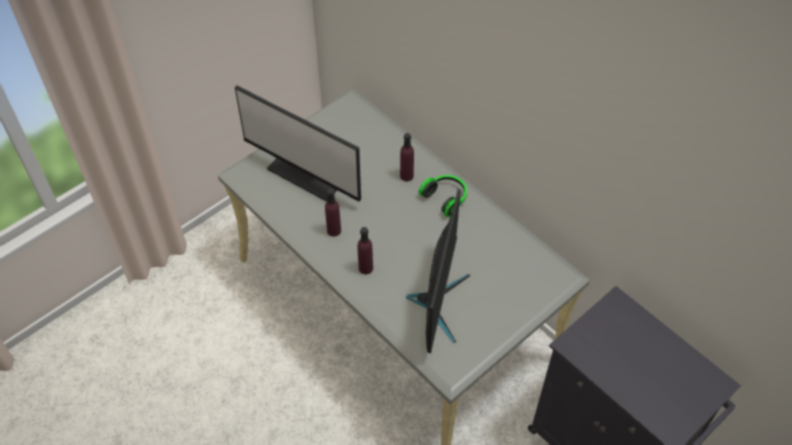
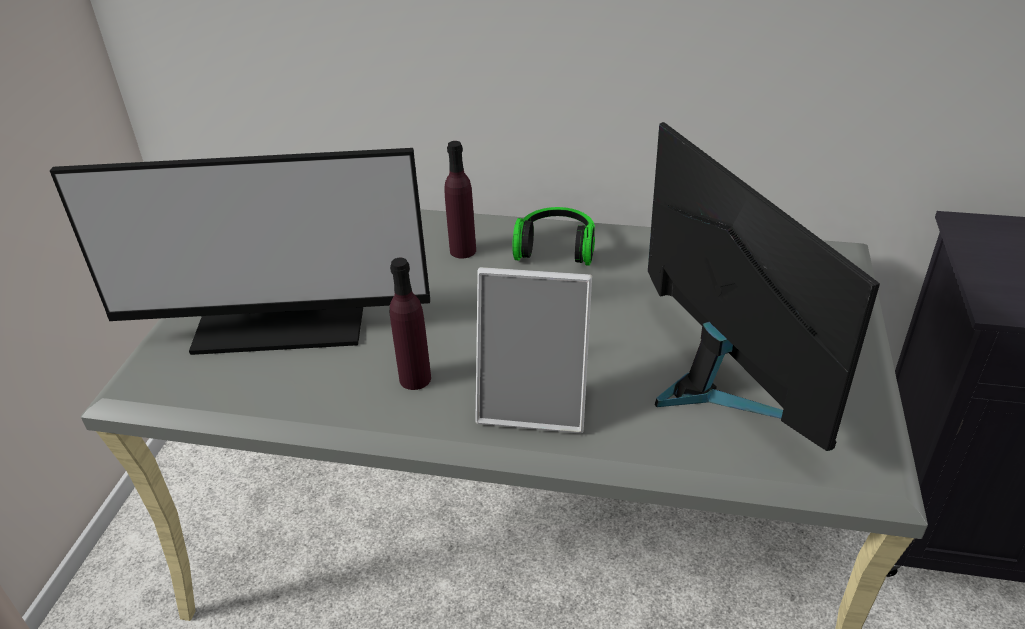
camera: 35 degrees left, 15 degrees down
purple bottle [357,227,373,274] -> picture frame [475,267,592,434]

